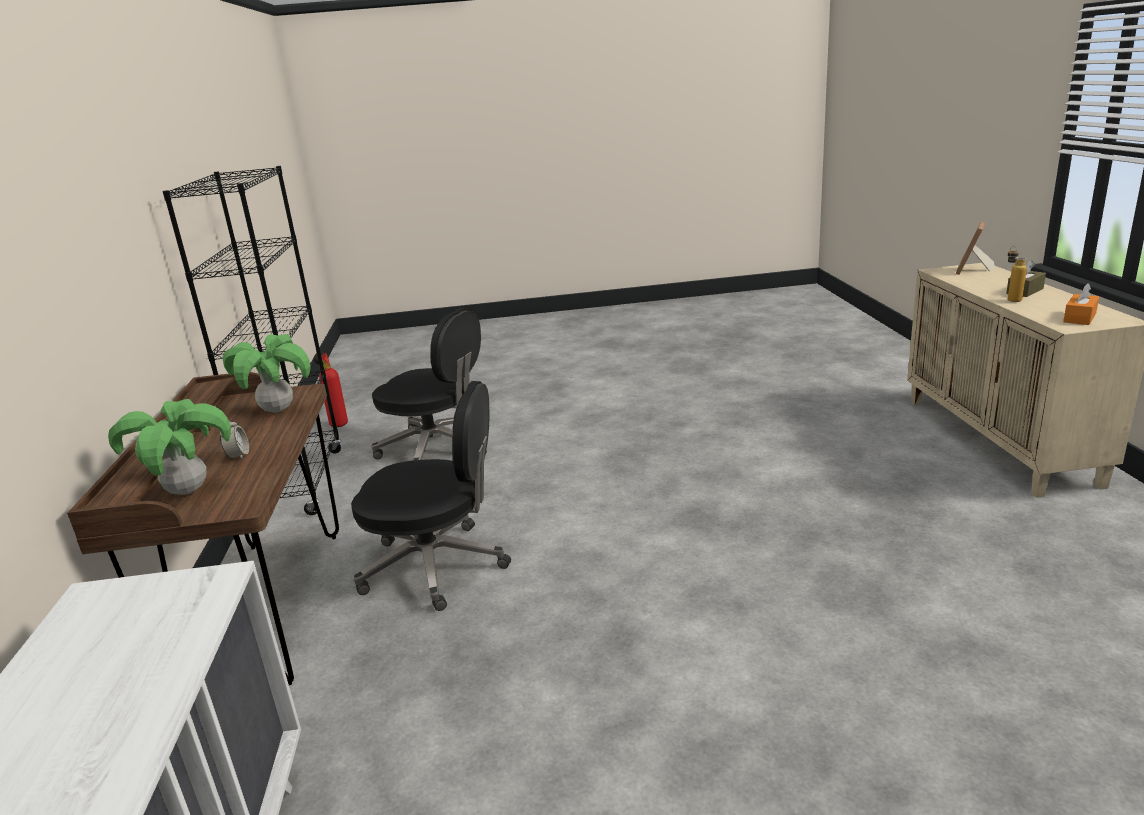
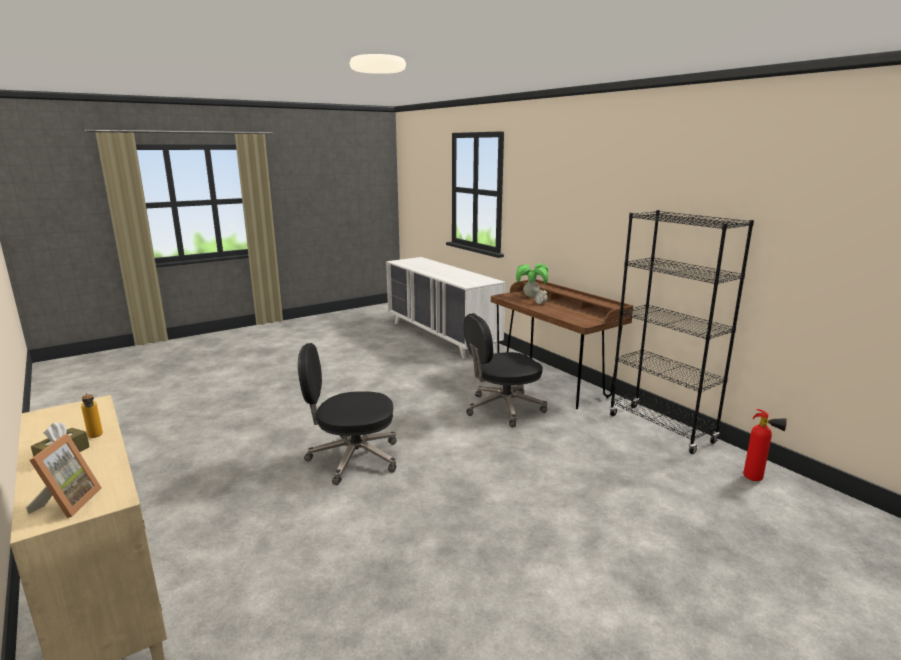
camera: 150 degrees right, 5 degrees down
potted plant [223,334,311,413] -> none
black office chair [371,308,487,460] -> black office chair moved to [298,343,396,485]
orange tissue box [1063,283,1099,325] -> none

